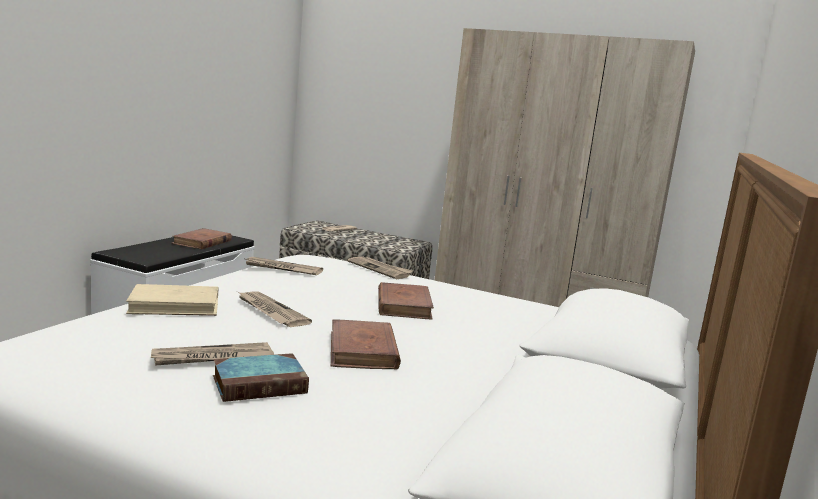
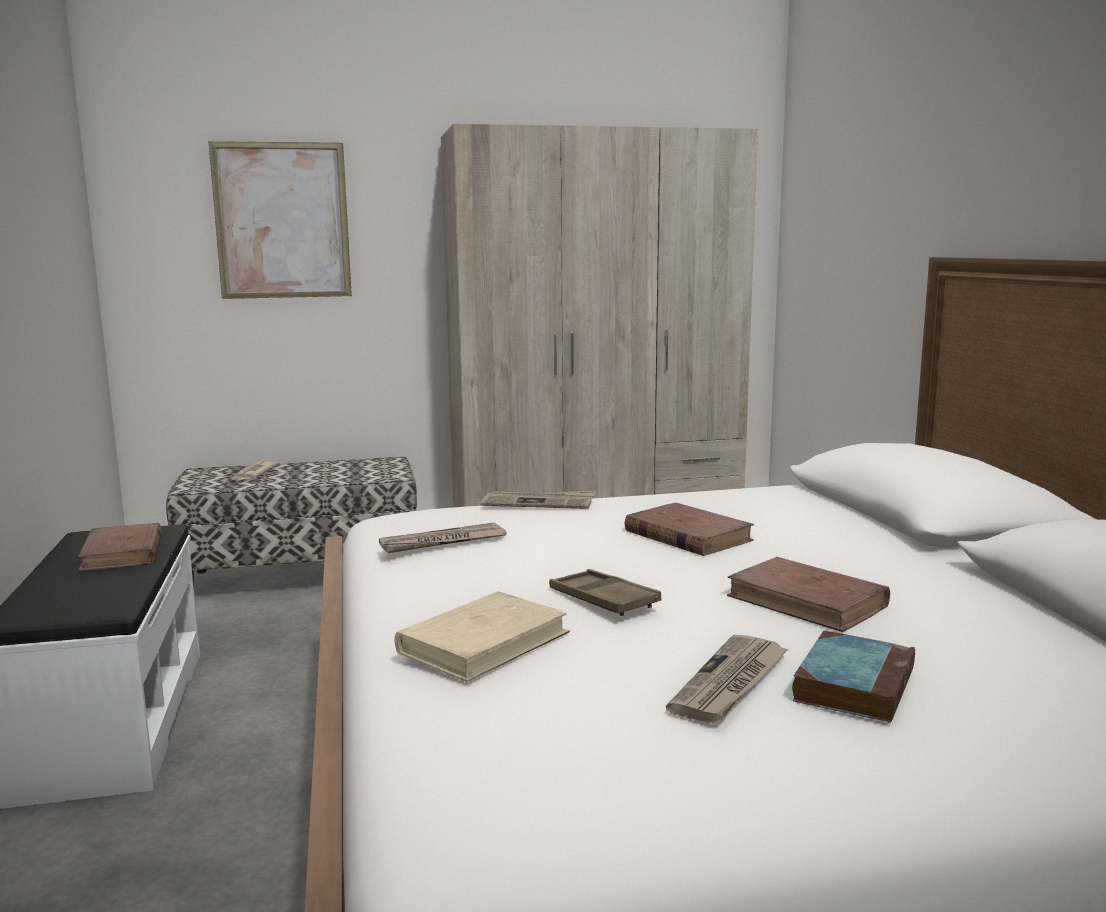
camera: 35 degrees left, 0 degrees up
newspaper [238,292,312,327] -> brown tray [549,569,661,616]
none -> picture [209,141,352,299]

